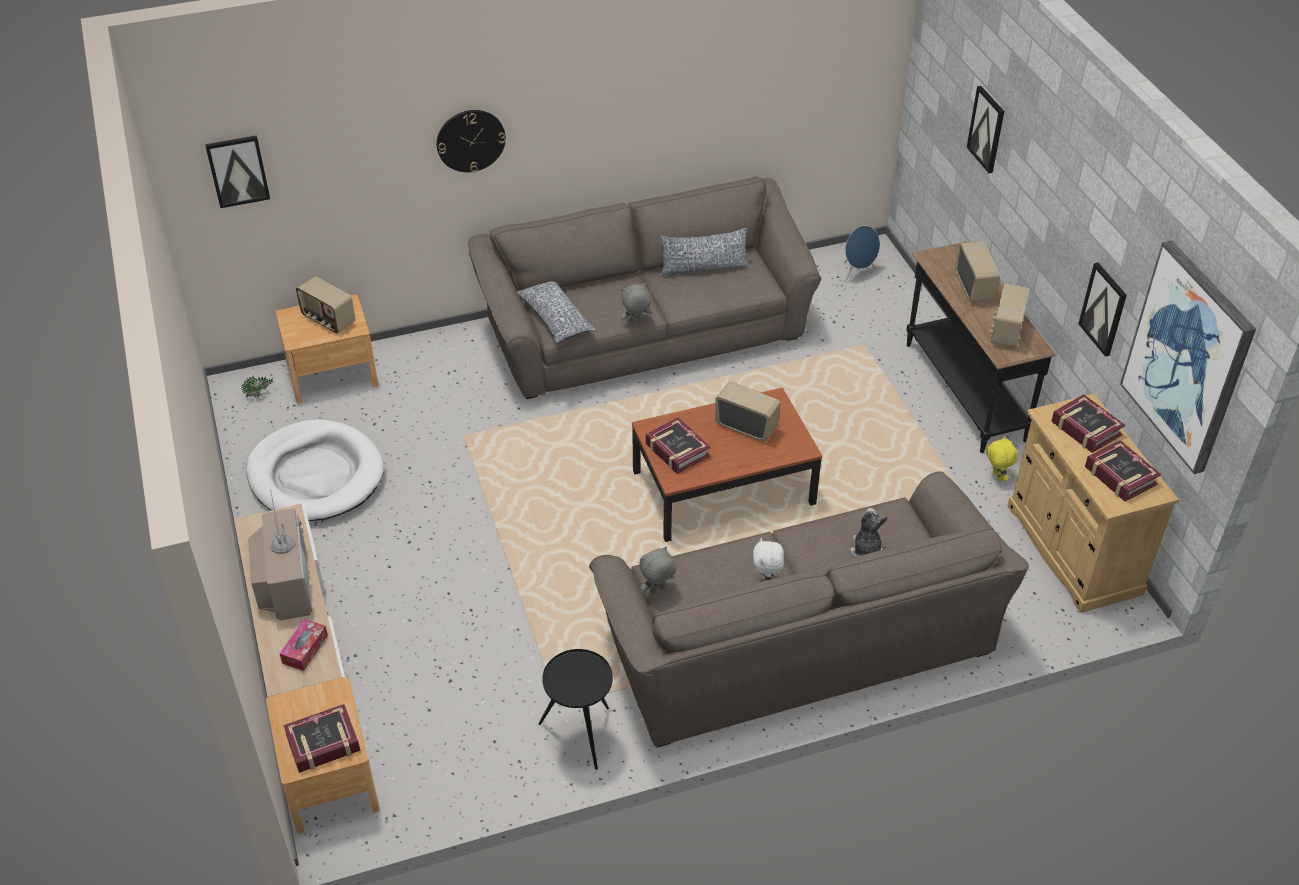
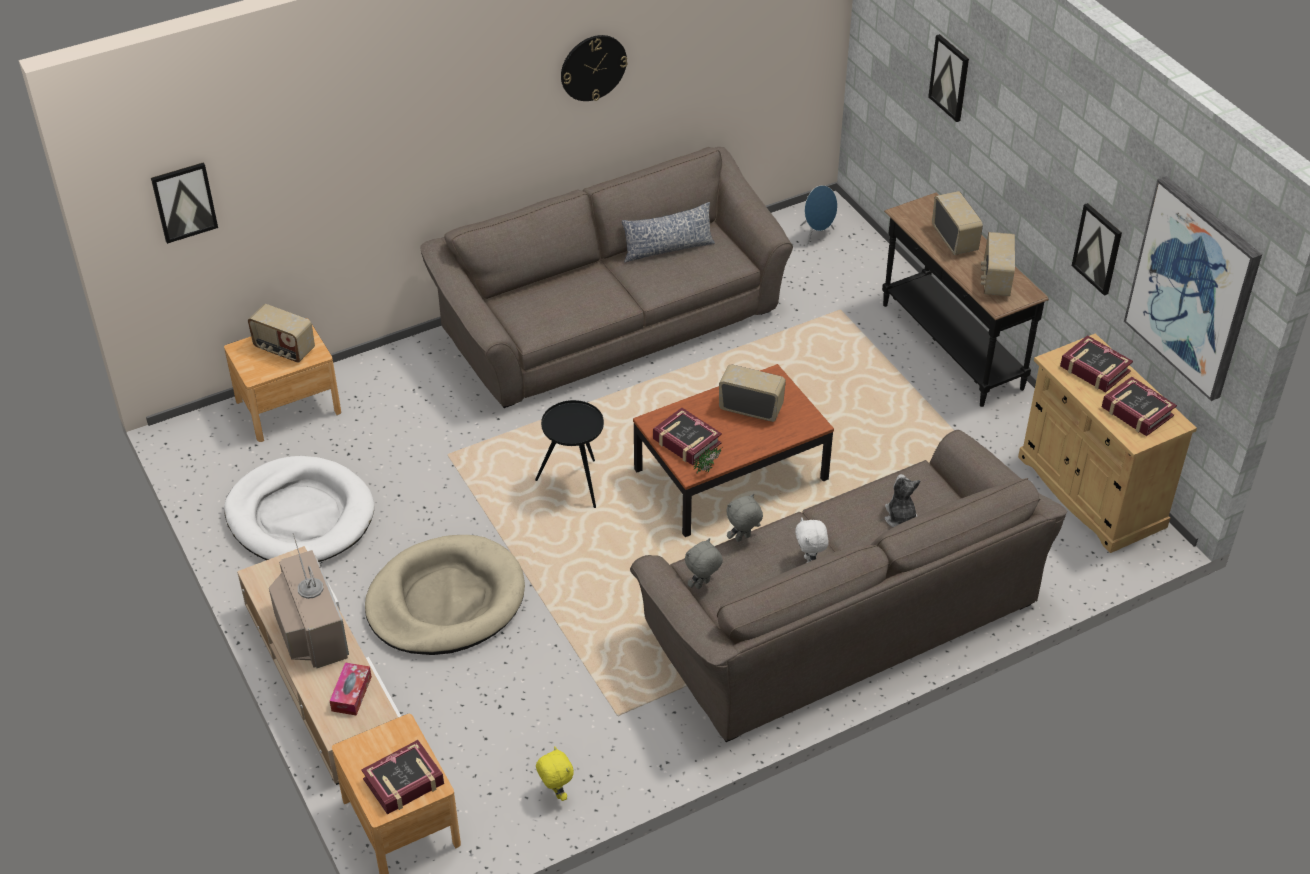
camera: 10 degrees left, 0 degrees up
potted plant [241,376,274,398] -> potted plant moved to [694,447,722,474]
wall clock [437,110,506,173] -> wall clock moved to [561,35,627,101]
pillow [517,282,596,343] -> none
black side table [538,649,613,770] -> black side table moved to [535,400,604,508]
grey plush toy [621,283,652,325] -> grey plush toy moved to [726,494,763,542]
yellow plush toy [986,436,1018,481] -> yellow plush toy moved to [536,746,574,801]
none -> beige dog bed [365,535,525,655]

